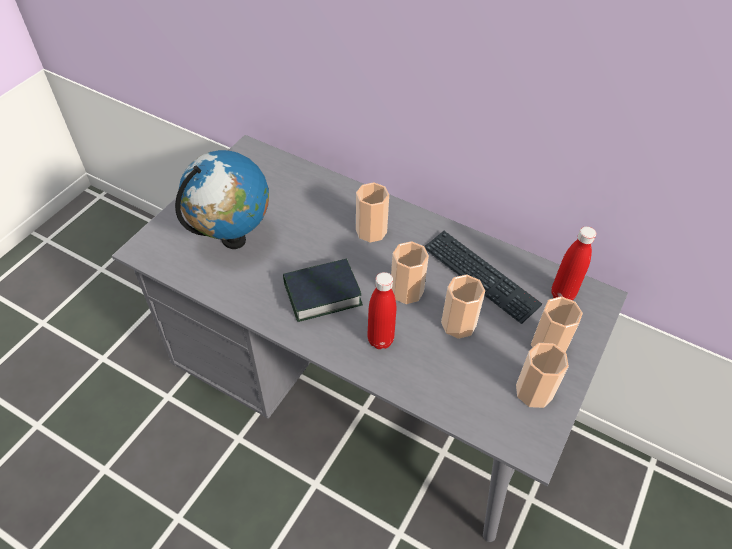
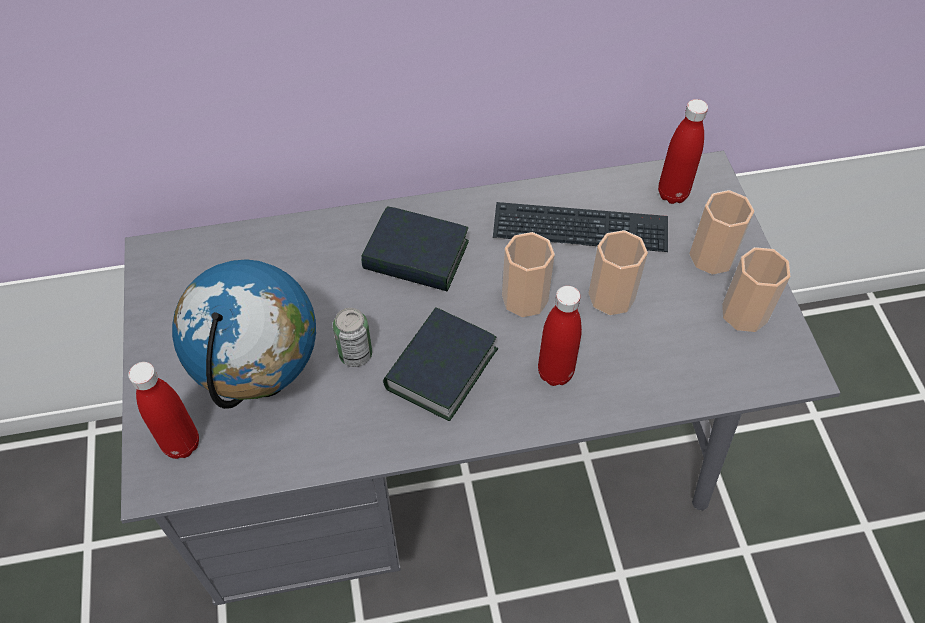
camera: 40 degrees left, 5 degrees up
cup [356,182,389,243] -> book [361,206,469,292]
none -> red bottle [128,362,199,459]
none -> can [333,308,372,367]

